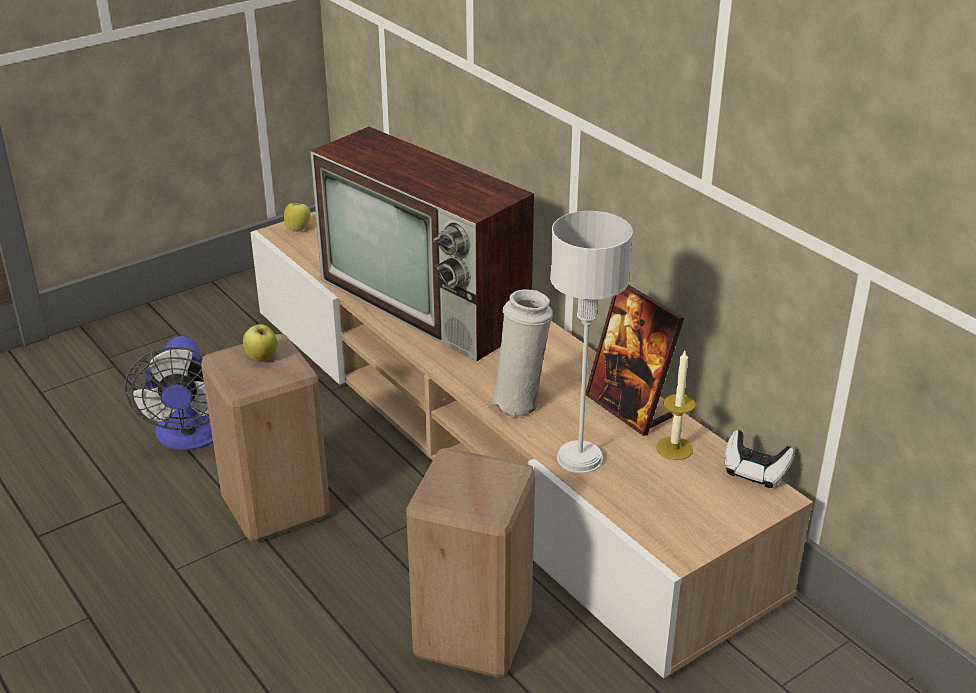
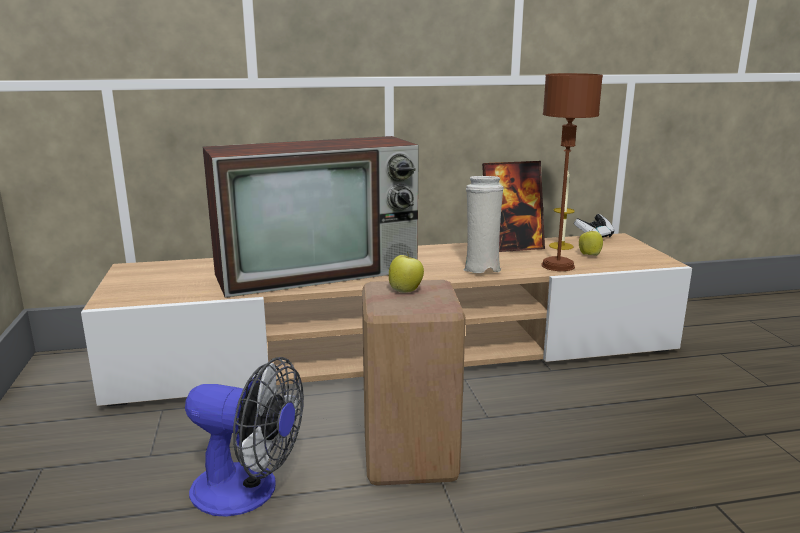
camera: 65 degrees left, 15 degrees down
apple [284,201,310,232] -> apple moved to [579,227,603,256]
beige stool [406,448,535,677] -> none
grey table lamp [550,211,633,473] -> brown table lamp [541,73,603,271]

